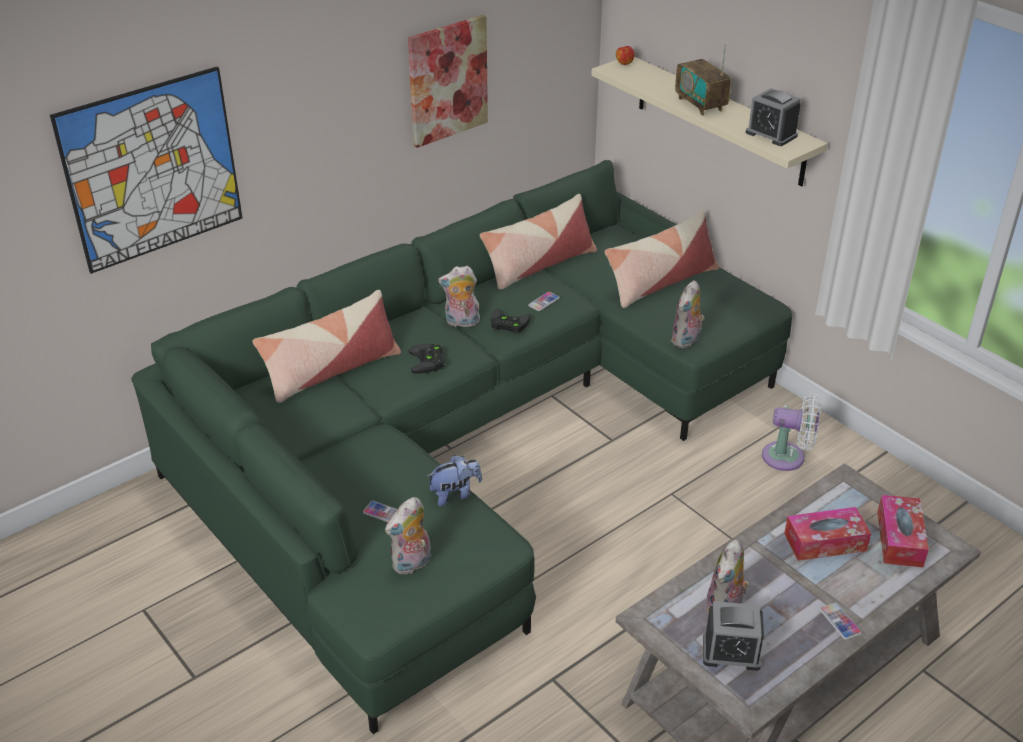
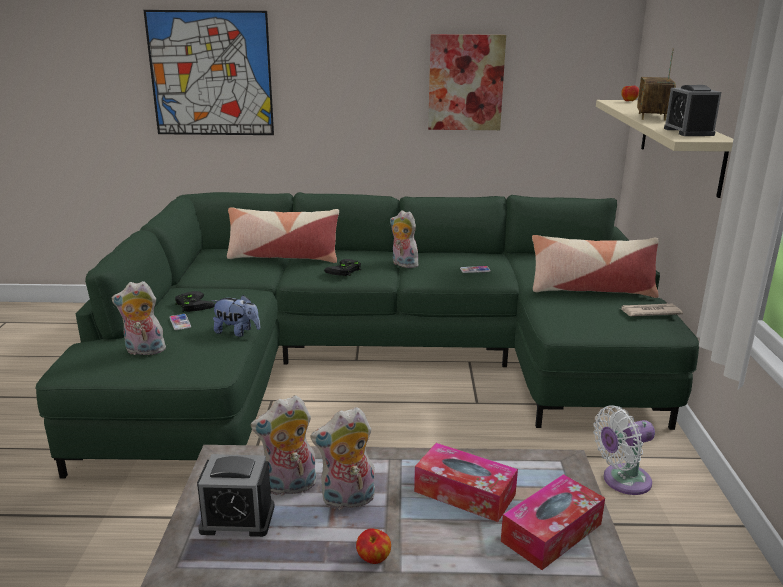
camera: 40 degrees right, 15 degrees down
pillow [480,194,597,289] -> none
black game controller [491,309,530,334] -> black game controller moved to [175,291,215,312]
plush toy [671,280,705,348] -> plush toy moved to [310,407,375,510]
alarm clock [703,601,764,671] -> alarm clock turned 45 degrees counterclockwise [197,454,275,537]
white fan [762,393,821,471] -> white fan turned 105 degrees clockwise [593,405,655,495]
phone [820,602,862,640] -> apple [356,529,391,564]
none -> newspaper [621,304,683,316]

